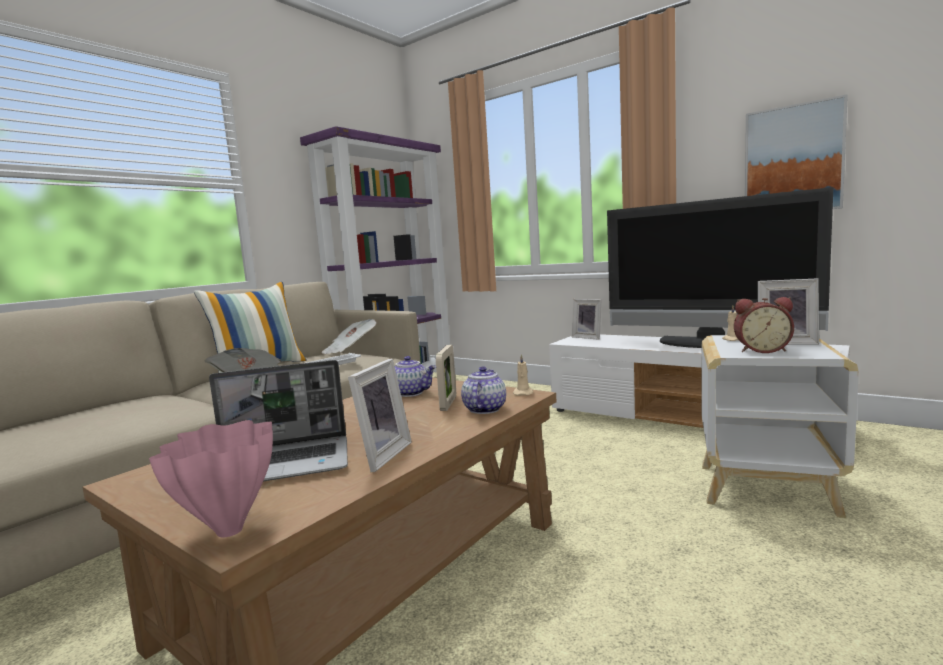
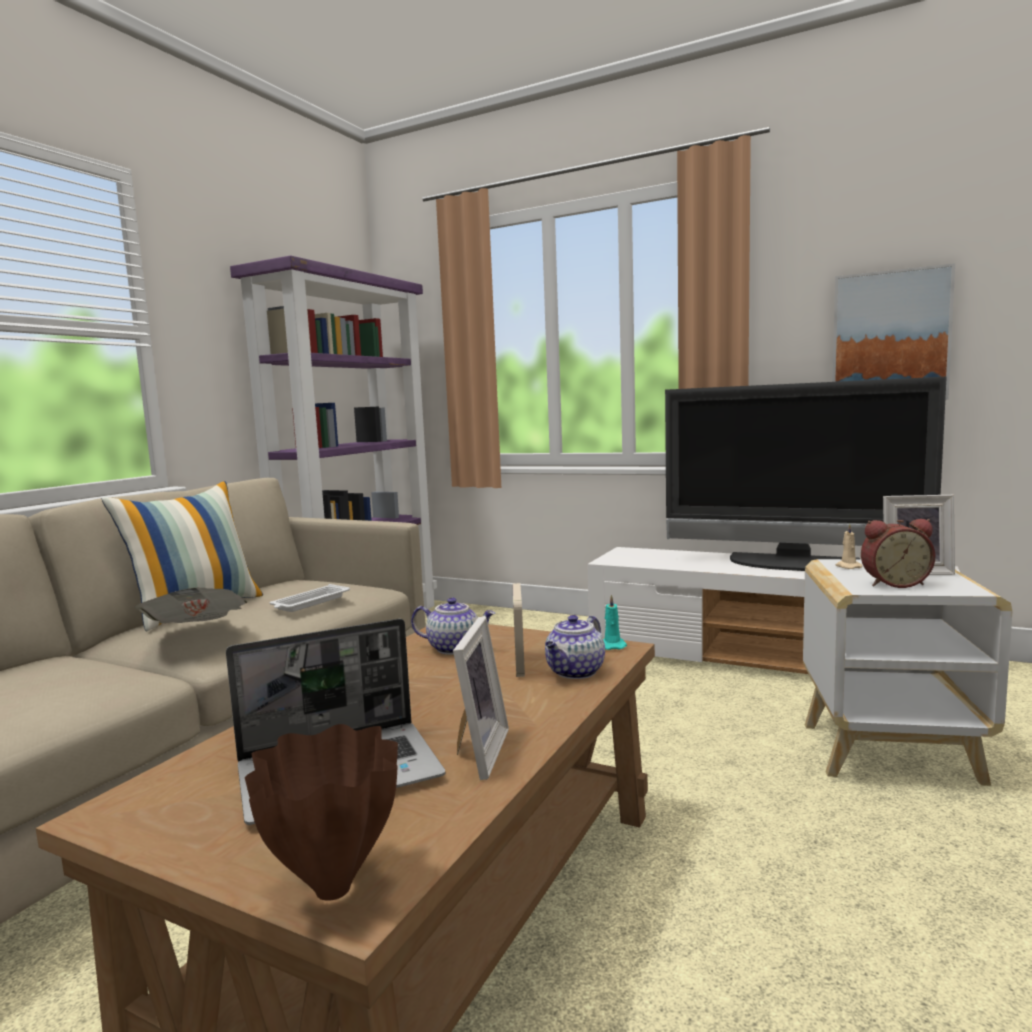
camera: 10 degrees left, 0 degrees up
pink vase [149,420,273,537] -> brown vase [245,724,398,901]
newspaper [322,319,377,354] -> none
teapot [461,366,506,414] -> teapot turned 150 degrees counterclockwise [545,615,605,679]
beige candle [513,354,533,396] -> turquoise candle [603,594,627,650]
picture frame [571,299,602,340] -> none

